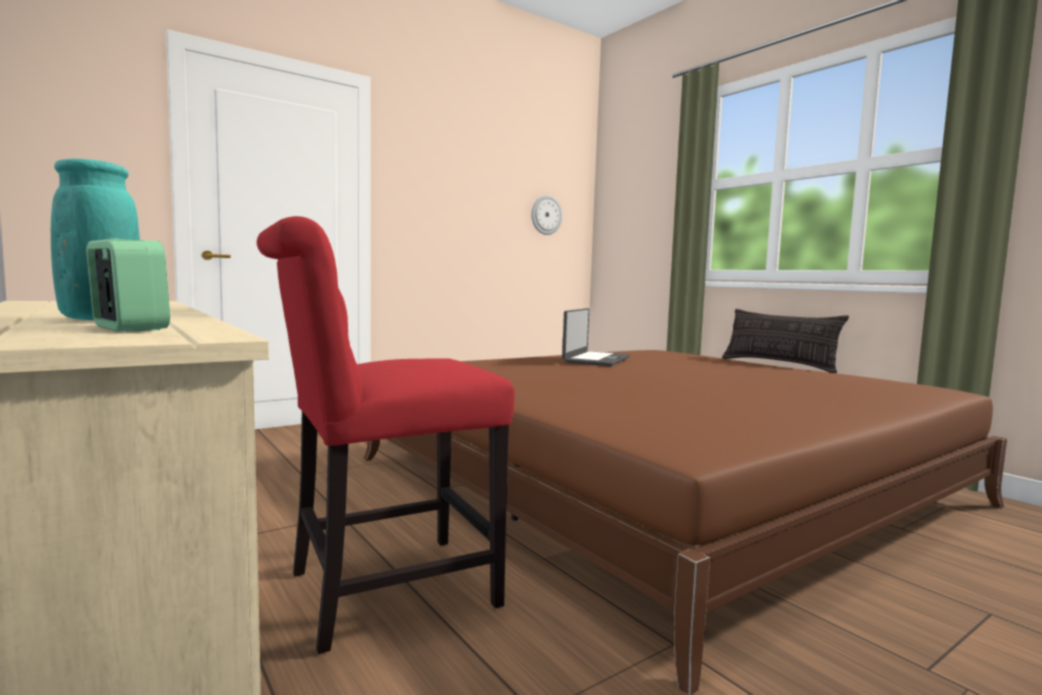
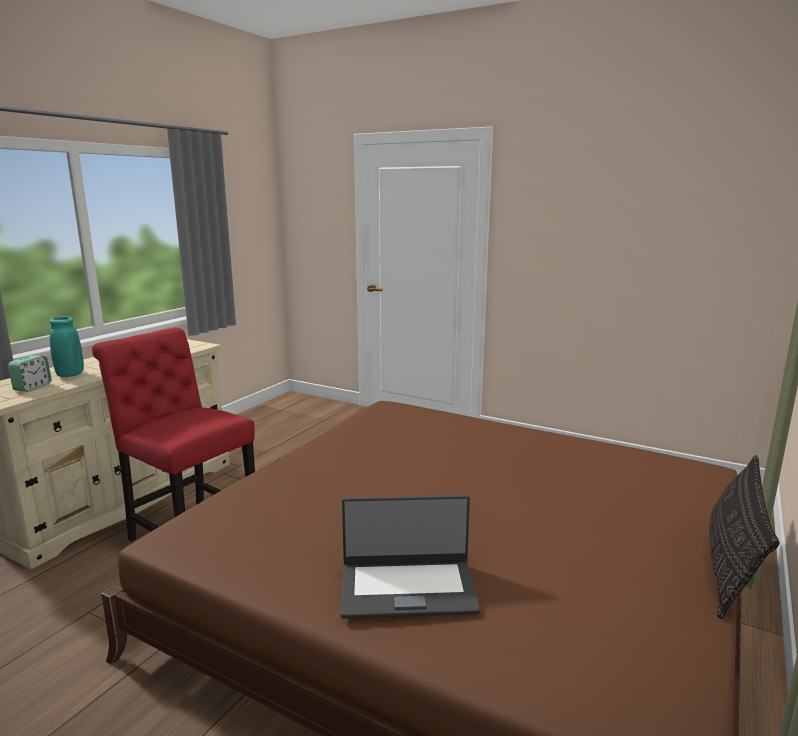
camera: 65 degrees right, 10 degrees up
wall clock [531,195,562,235] -> none
laptop [562,308,630,366] -> laptop moved to [341,495,480,619]

